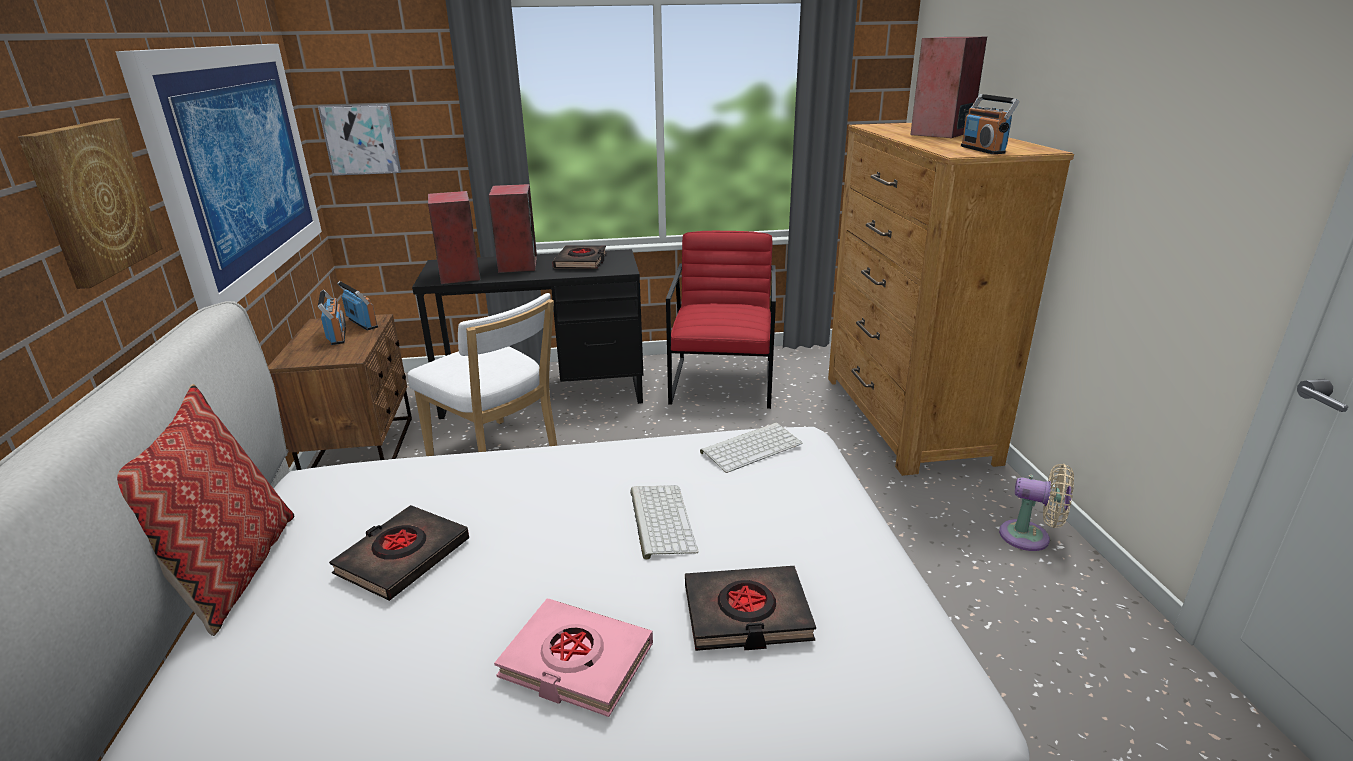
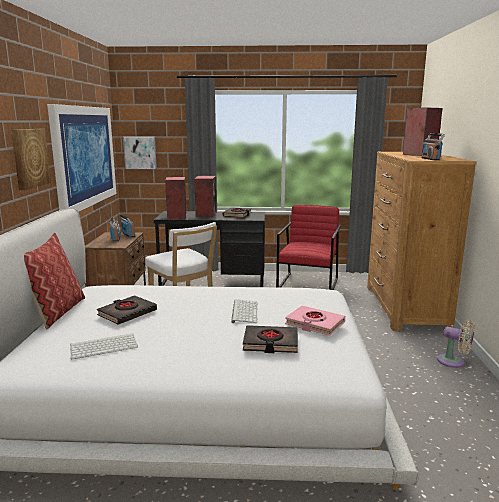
camera: 10 degrees right, 10 degrees down
pink book [494,598,653,717] -> pink book moved to [285,306,345,336]
keyboard [700,423,803,473] -> keyboard moved to [70,333,138,359]

